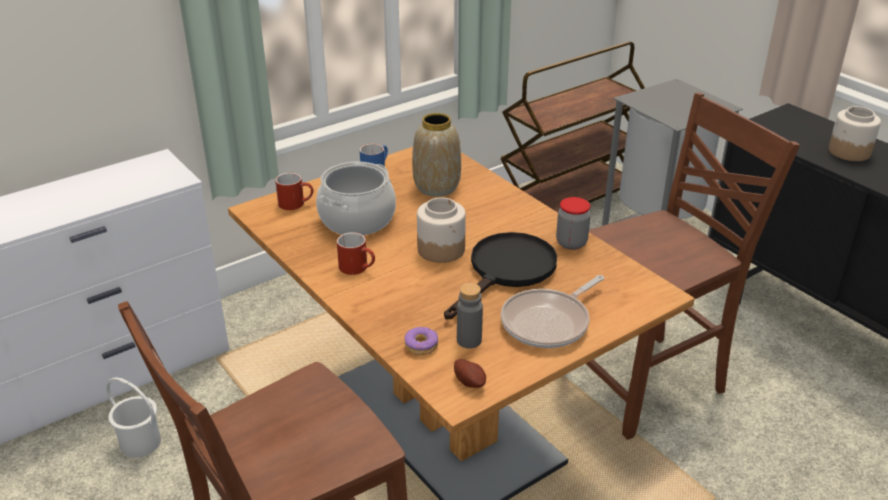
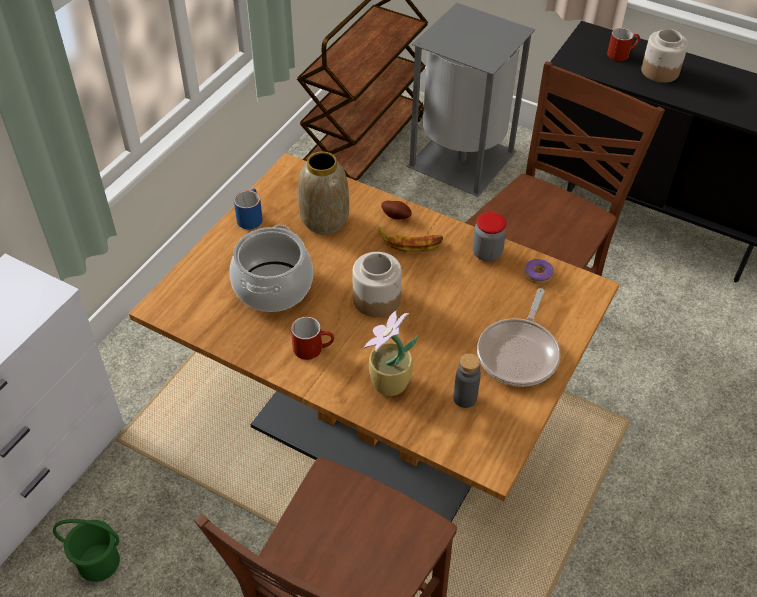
camera: 25 degrees left, 15 degrees up
white bucket [106,377,161,457] -> green bucket [53,519,120,582]
red mug [275,173,313,210] -> red mug moved to [607,28,640,61]
donut [404,327,438,355] -> donut moved to [524,259,554,284]
black frying pan [444,232,557,319] -> none
potato [454,359,486,388] -> potato moved to [381,201,412,220]
none -> potted plant [364,311,418,396]
none -> banana [378,226,443,252]

